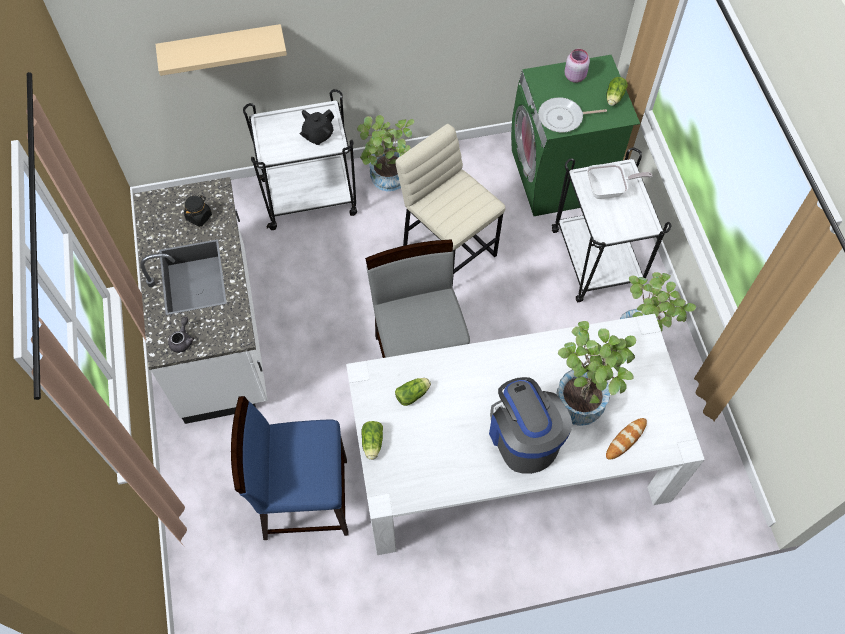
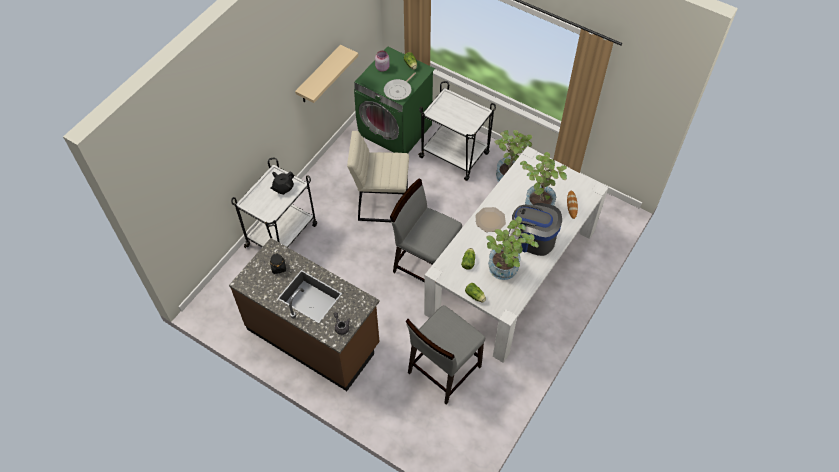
camera: 45 degrees left, 5 degrees down
white counter [133,177,267,424] -> brown counter [229,238,380,391]
beige shelf [155,24,287,76] -> beige shelf moved to [295,45,359,103]
blue chair [231,396,349,540] -> grey chair [406,305,485,405]
black teapot [299,109,334,145] -> black teapot turned 45 degrees clockwise [270,171,294,195]
potted plant [357,115,414,191] -> potted plant moved to [486,216,539,280]
frying pan [587,163,652,199] -> none
none -> plate [475,207,506,232]

